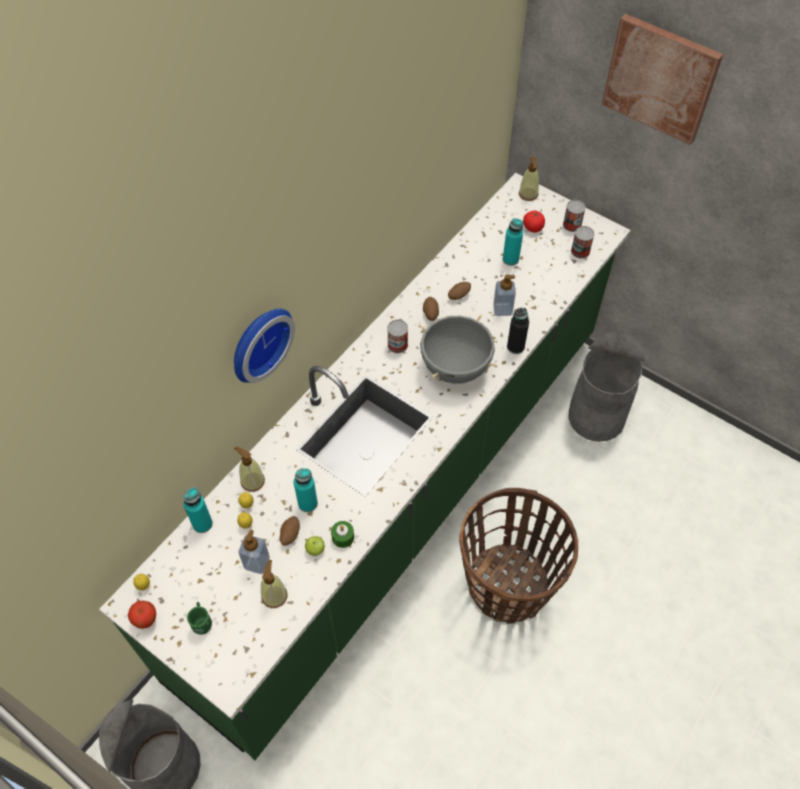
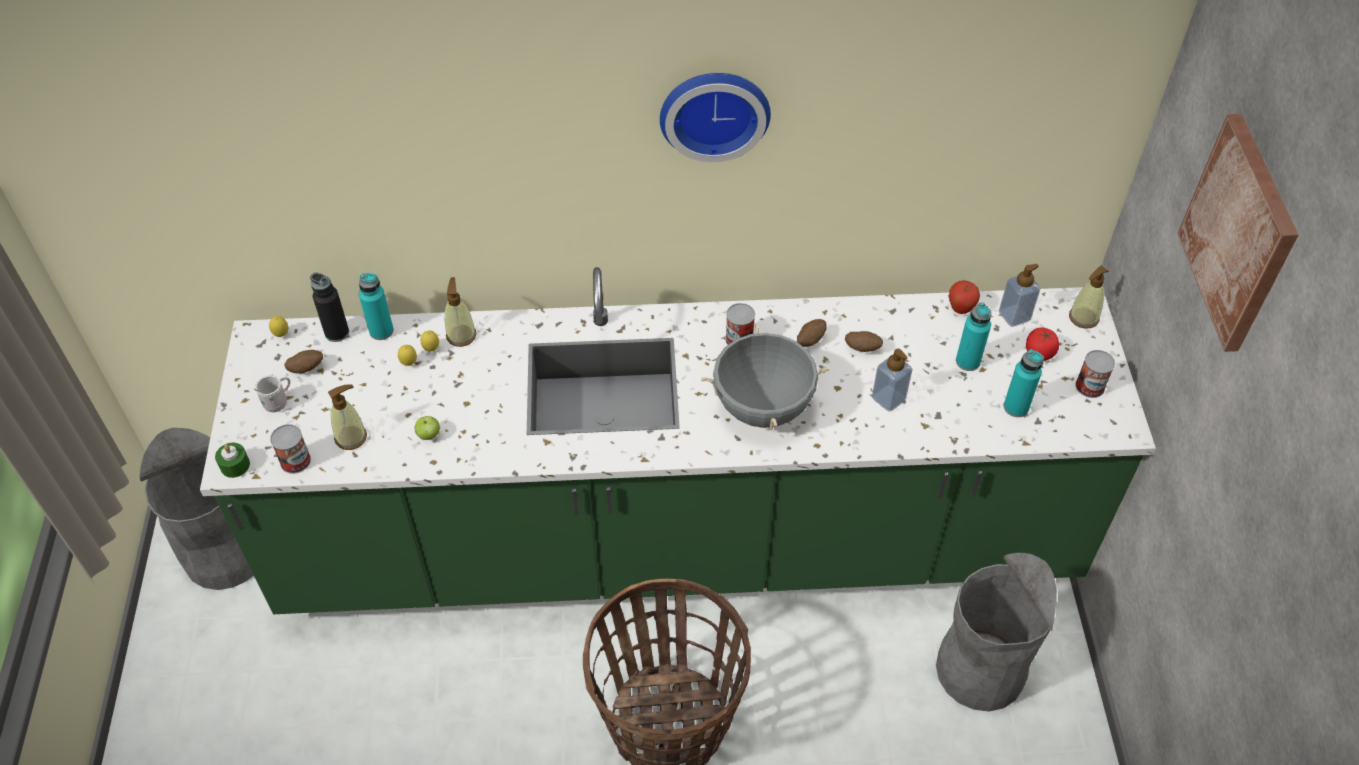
camera: 50 degrees right, 5 degrees down
apple [128,601,156,629] -> apple moved to [949,280,980,314]
green mug [187,602,212,635] -> white mug [254,375,290,412]
wall clock [234,309,295,383] -> wall clock moved to [660,73,771,162]
soap dispenser [238,530,270,574] -> soap dispenser moved to [999,264,1040,327]
potato [280,516,300,546] -> potato moved to [284,350,323,373]
turquoise bottle [294,468,318,512] -> turquoise bottle moved to [1004,349,1044,417]
green candle [331,521,354,548] -> green candle moved to [215,443,250,478]
black bottle [507,308,529,354] -> black bottle moved to [310,273,349,342]
can [571,226,595,259] -> can moved to [270,424,311,474]

